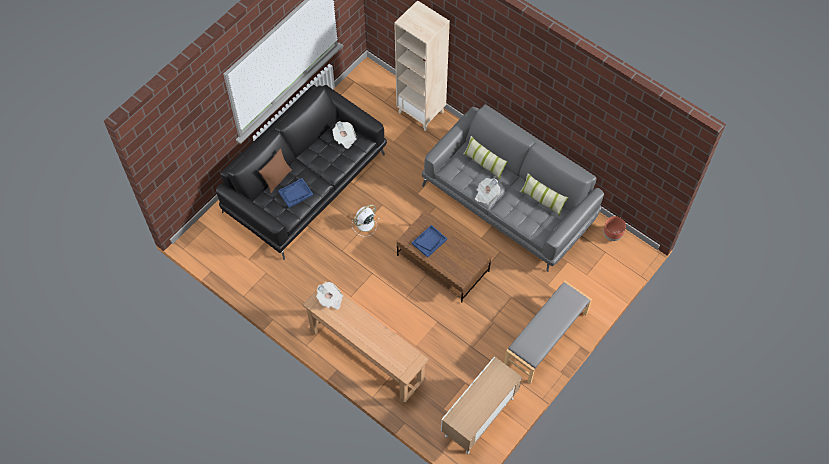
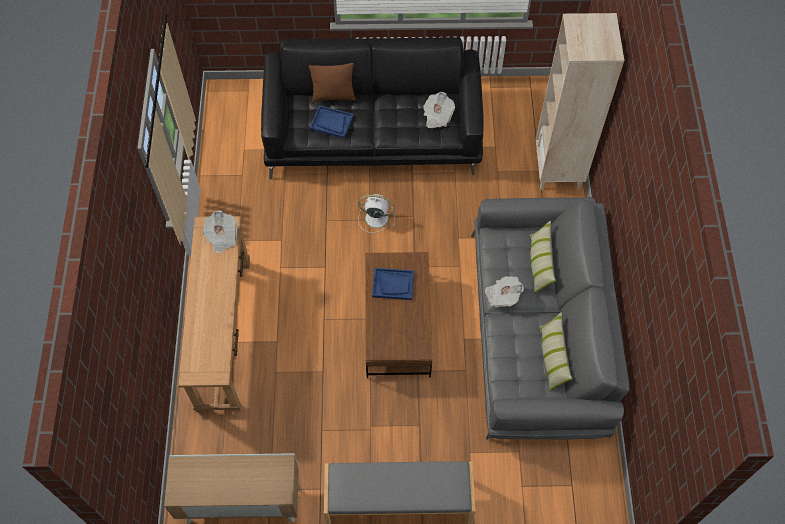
camera: 50 degrees right, 0 degrees up
brown planter [604,216,626,241] -> none

